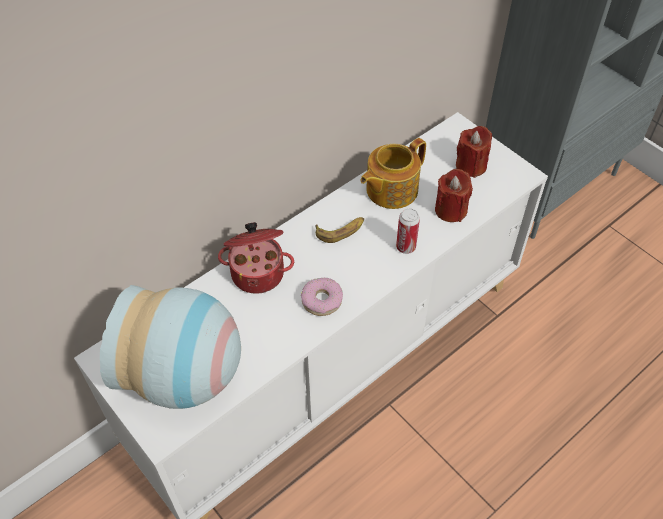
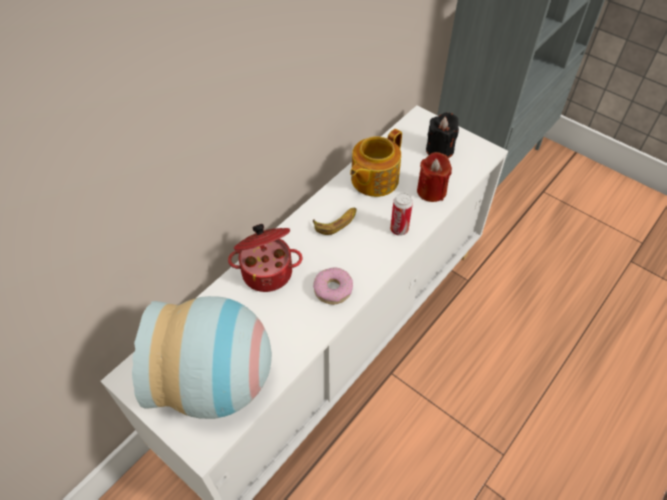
camera: 10 degrees left, 0 degrees up
red candle [456,126,492,178] -> black candle [426,112,459,158]

